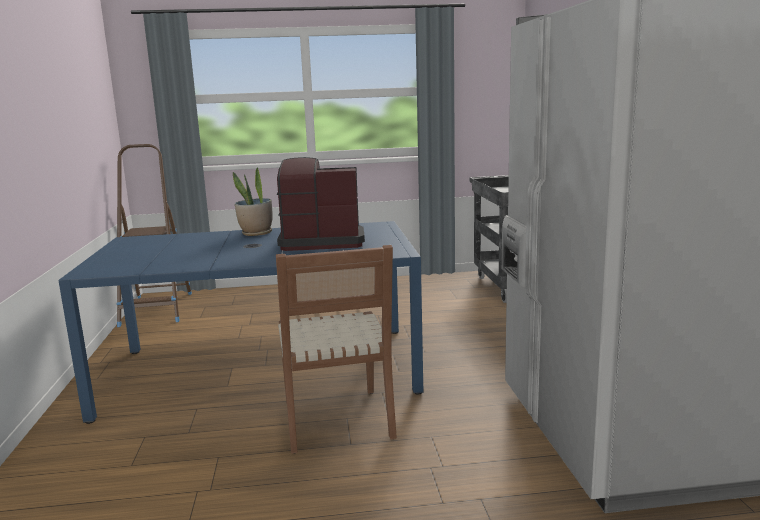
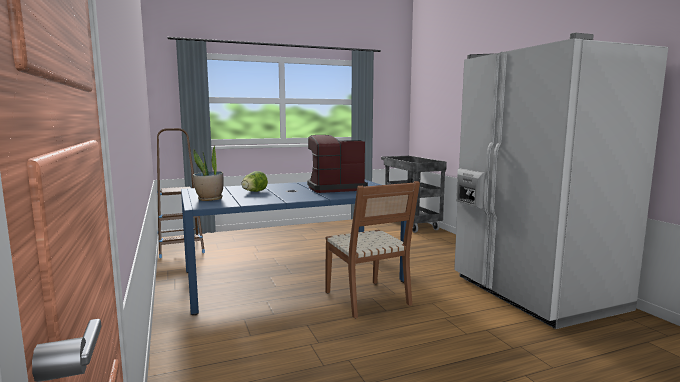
camera: 15 degrees left, 5 degrees down
potted plant [233,167,273,236] -> potted plant moved to [193,146,224,201]
none -> lettuce [241,171,268,192]

